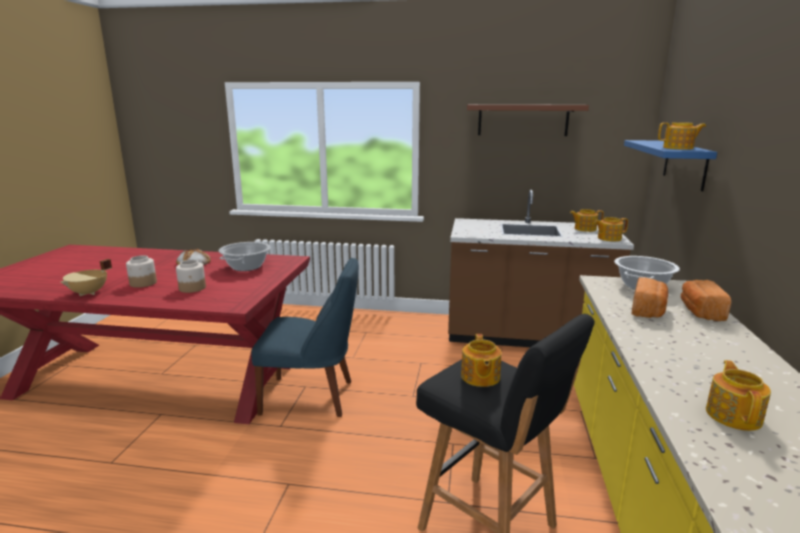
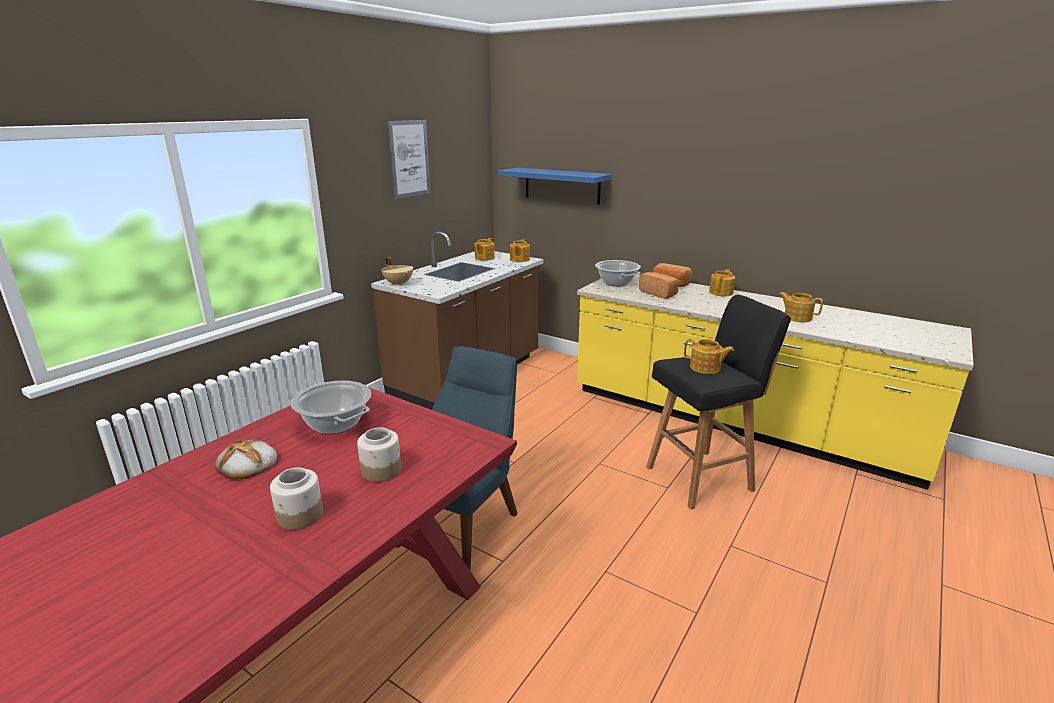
camera: 65 degrees left, 5 degrees up
beige cooking pot [60,259,112,296] -> beige cooking pot moved to [381,257,413,286]
brown shelf [467,104,589,136] -> picture [387,120,431,199]
teapot [658,122,706,150] -> teapot moved to [709,269,735,296]

